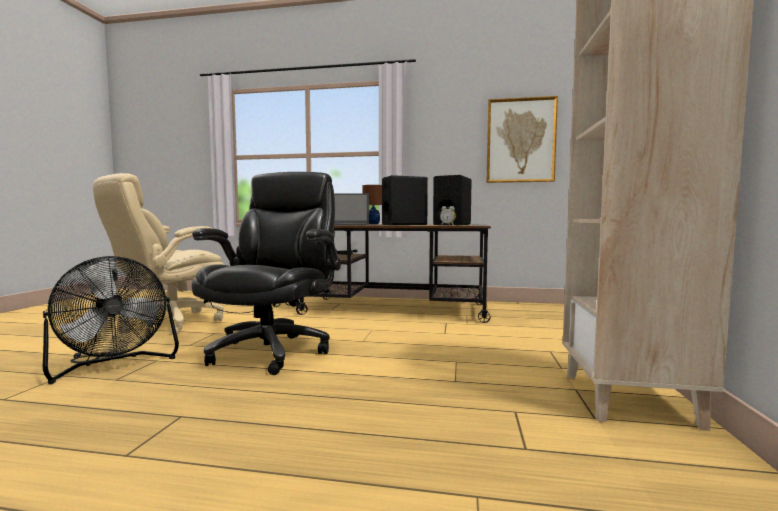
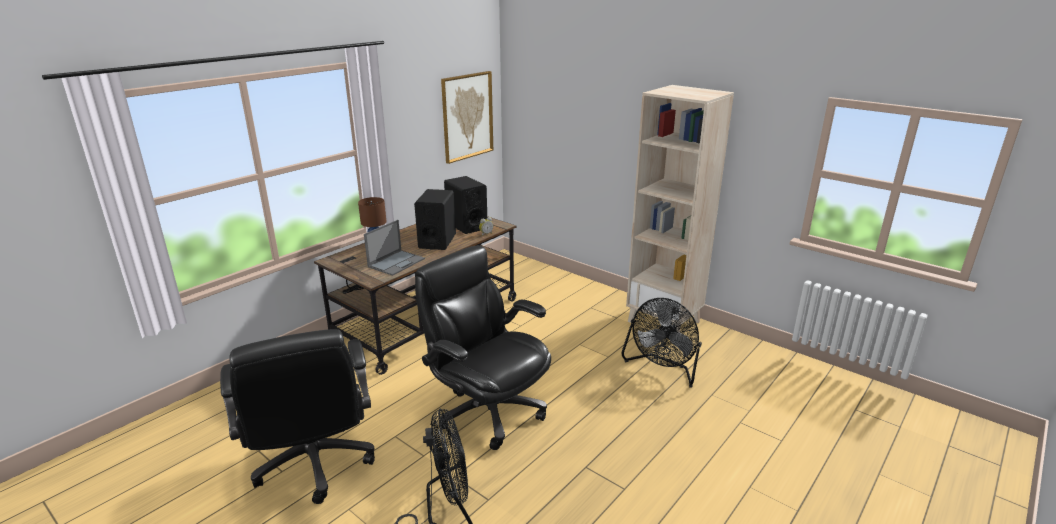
camera: 60 degrees left, 20 degrees up
beige office chair [93,173,224,335] -> black office chair [220,329,375,504]
none -> black fan [622,298,702,388]

